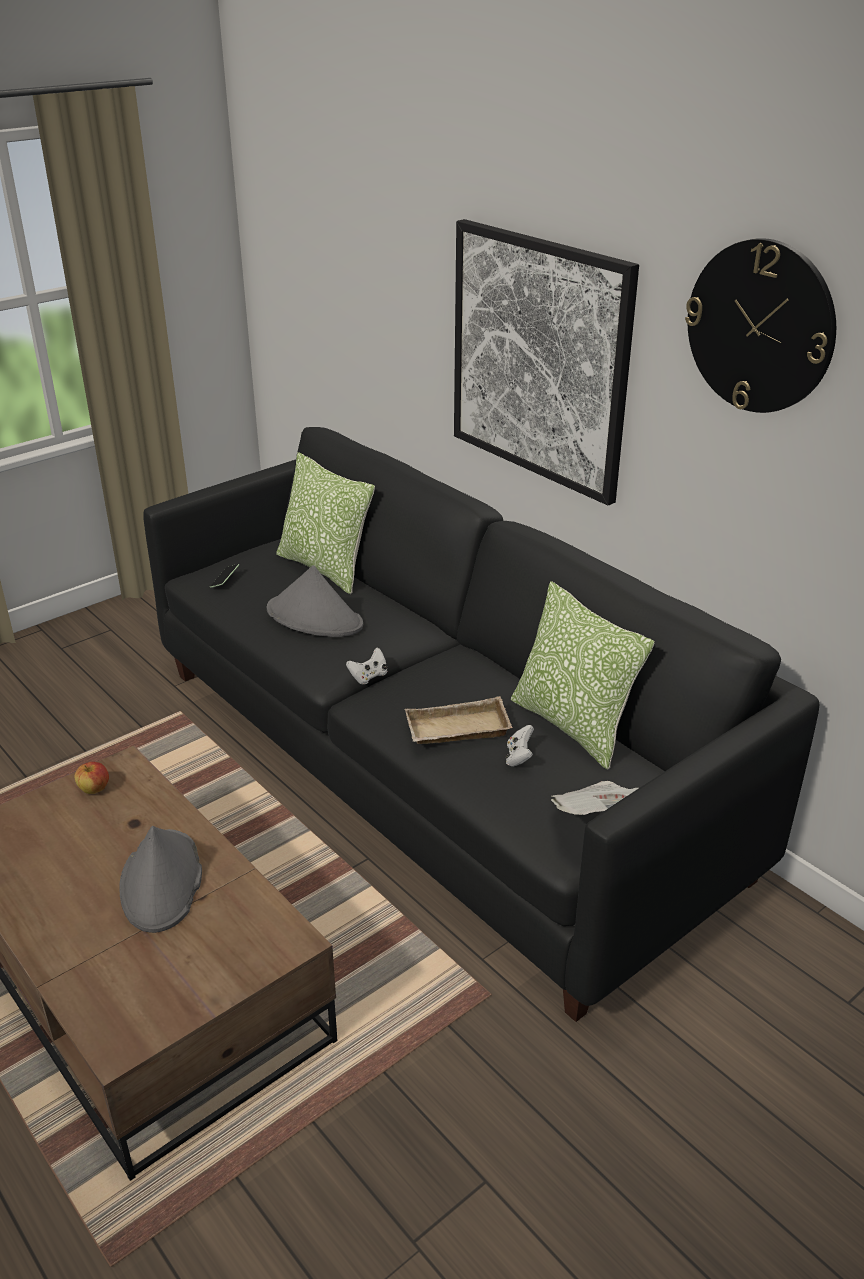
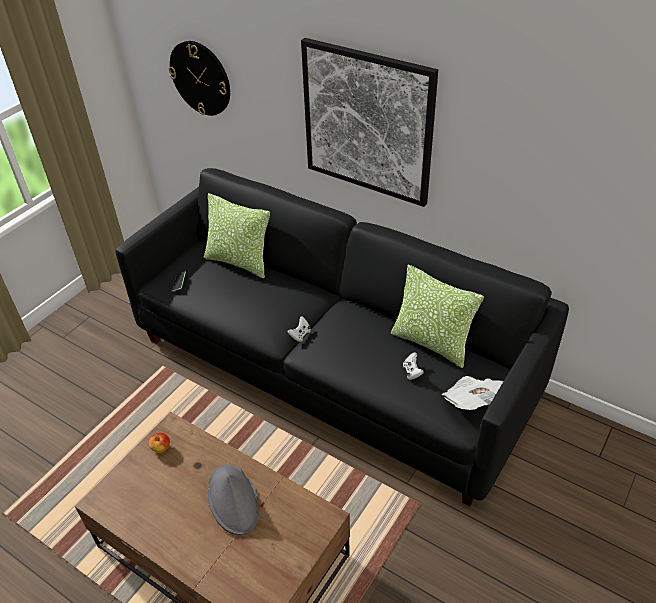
camera: 15 degrees left, 10 degrees up
grey hat [267,565,363,637] -> none
beige tray [405,696,512,744] -> none
wall clock [685,238,836,413] -> wall clock moved to [169,41,230,116]

